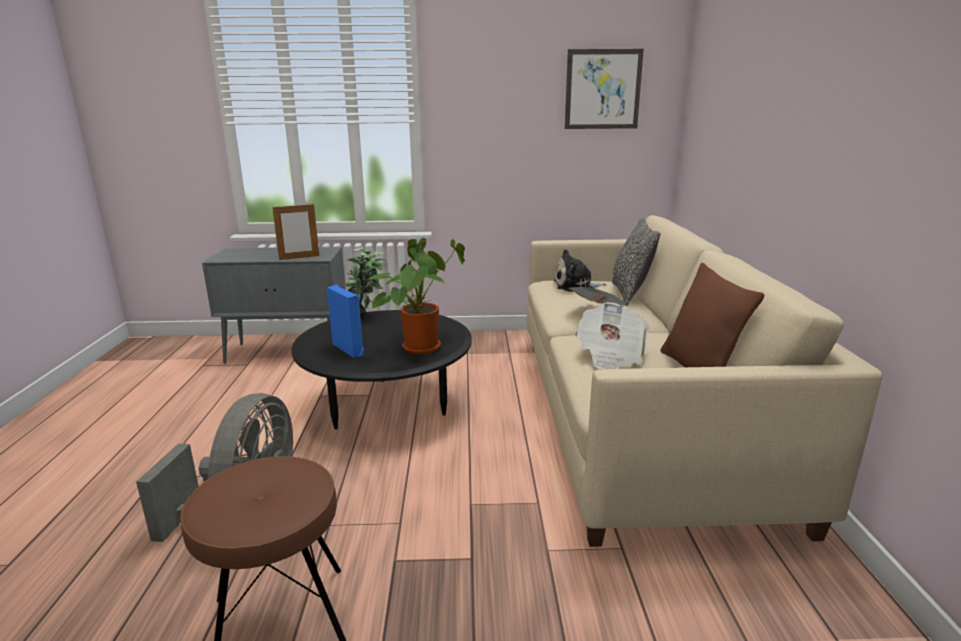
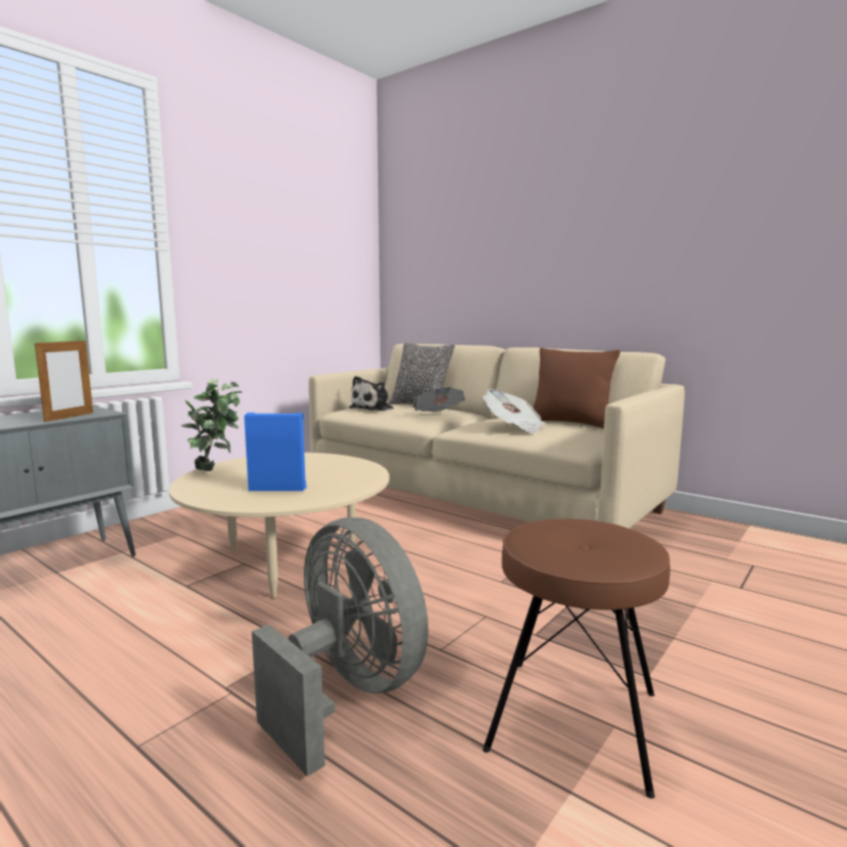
camera: 50 degrees left, 10 degrees down
black coffee table [291,310,472,429] -> beige coffee table [169,453,389,598]
potted plant [369,238,465,354] -> none
picture [565,49,644,129] -> none

